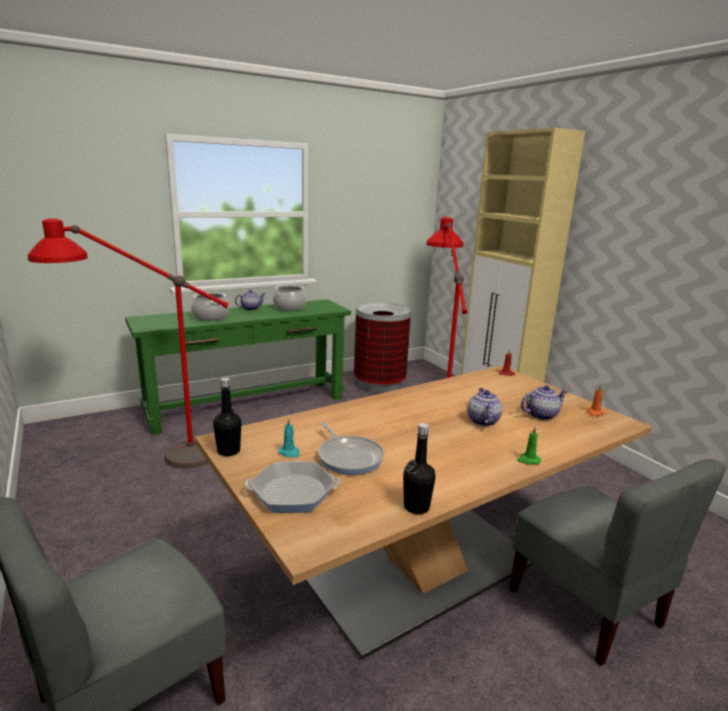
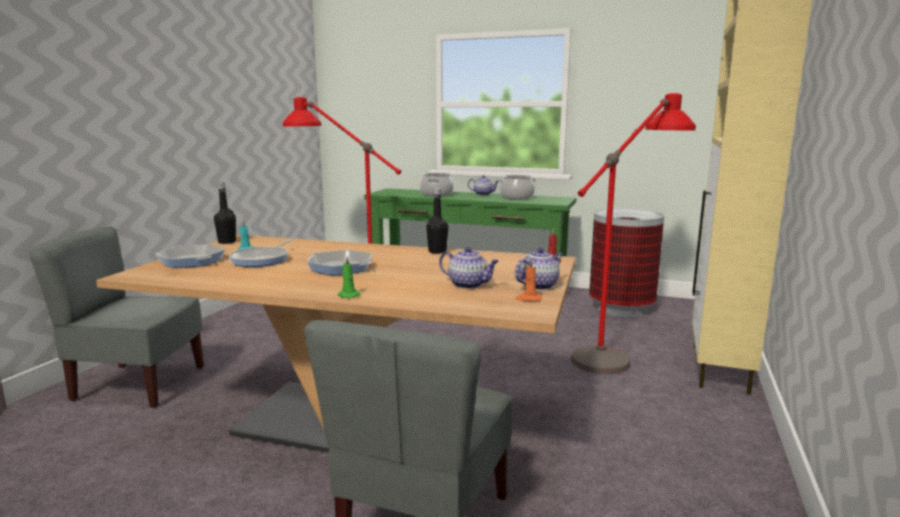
camera: 50 degrees right, 5 degrees down
black bottle [403,423,436,514] -> black bottle moved to [426,188,448,254]
teapot [467,388,502,426] -> teapot moved to [515,248,562,290]
none -> frying pan [307,250,372,276]

